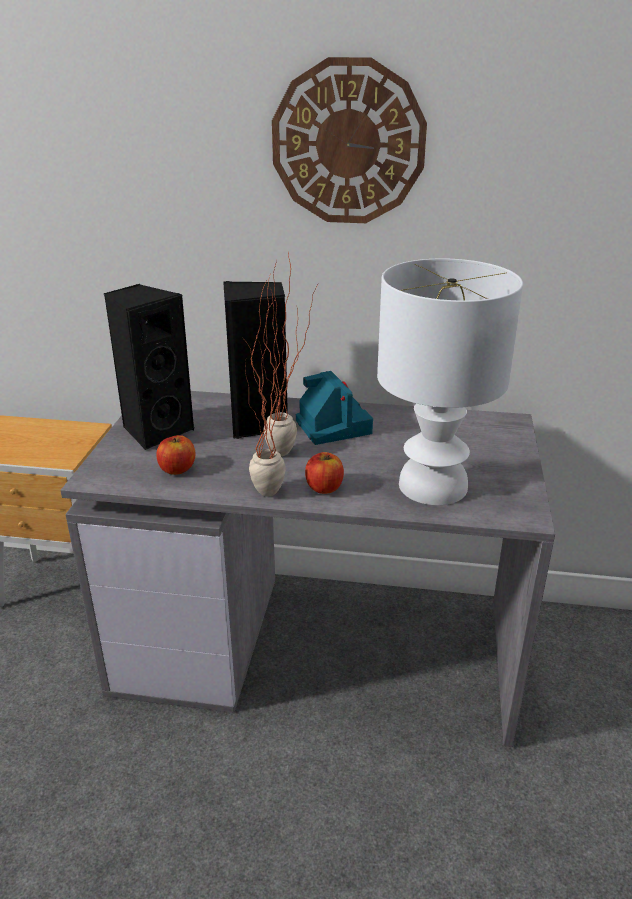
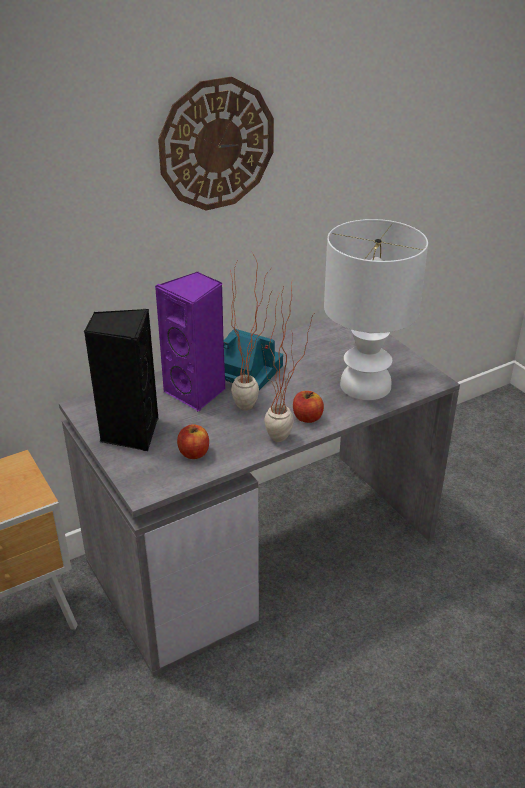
camera: 40 degrees left, 5 degrees up
black speaker [223,281,288,439] -> purple speaker [155,272,226,412]

